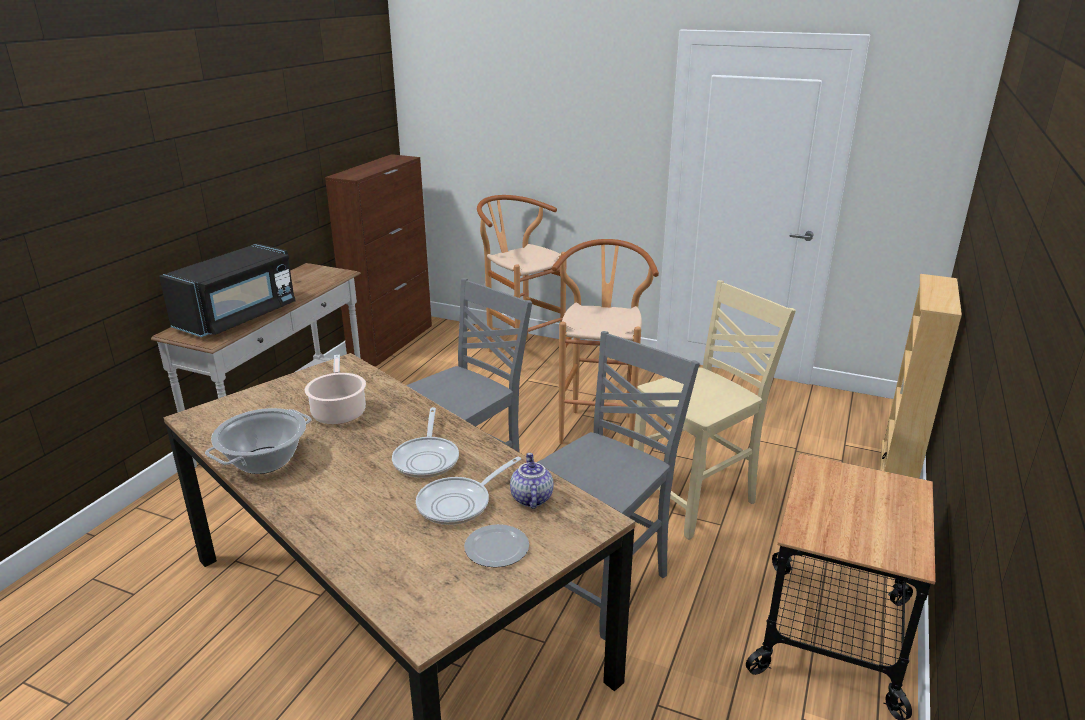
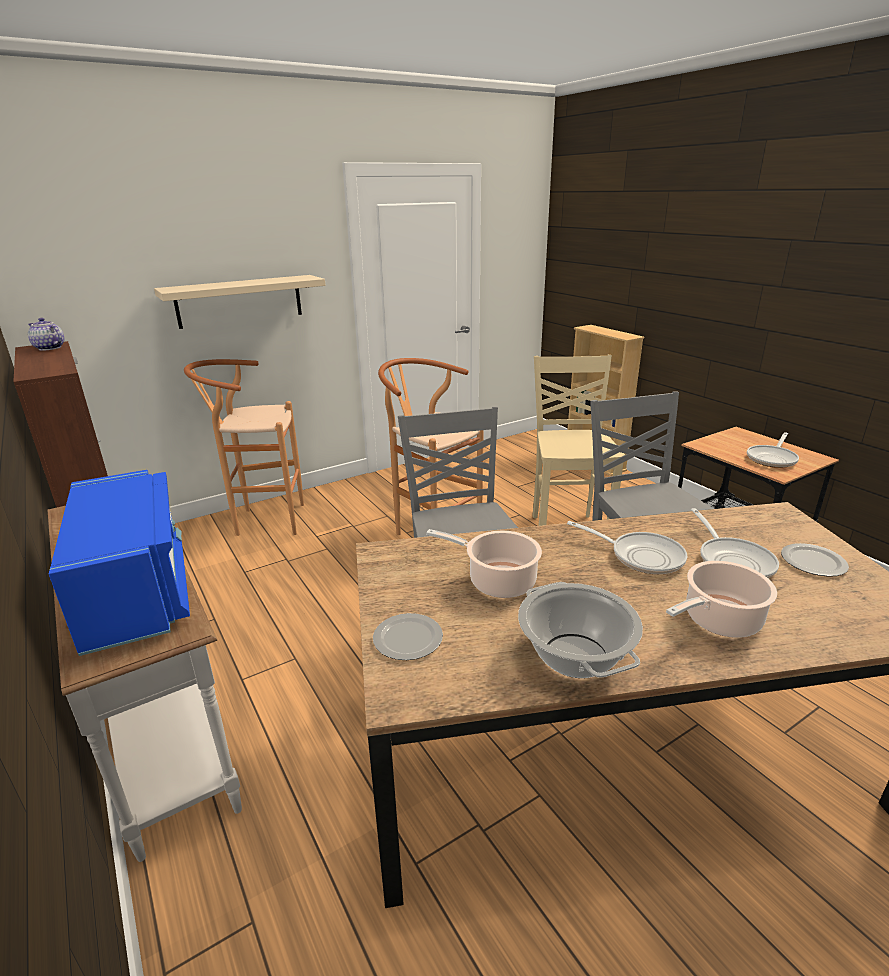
camera: 55 degrees left, 0 degrees up
black microwave [159,243,295,337] -> blue microwave [49,470,190,656]
teapot [510,453,553,509] -> teapot moved to [28,318,65,350]
none -> beige shelf [154,275,326,329]
none -> plate [373,613,443,660]
none -> cooking pot [666,560,777,638]
none -> frying pan [747,432,799,468]

